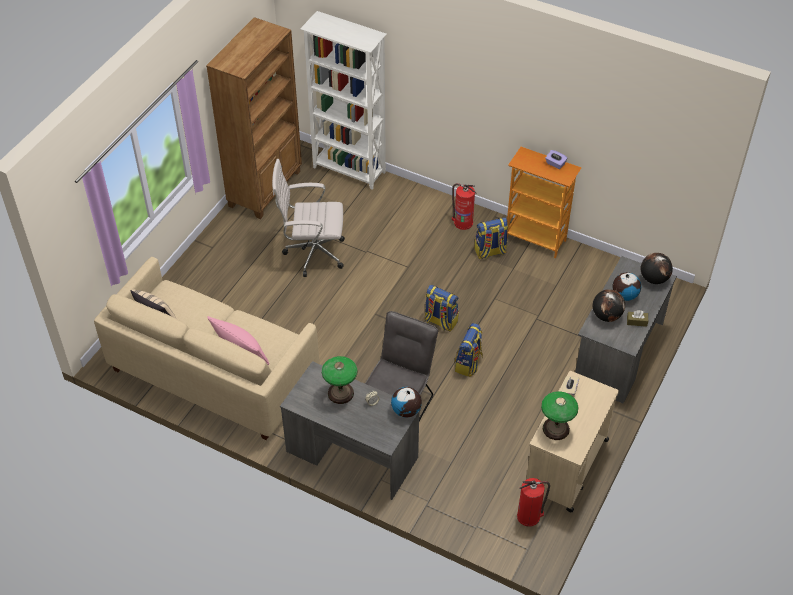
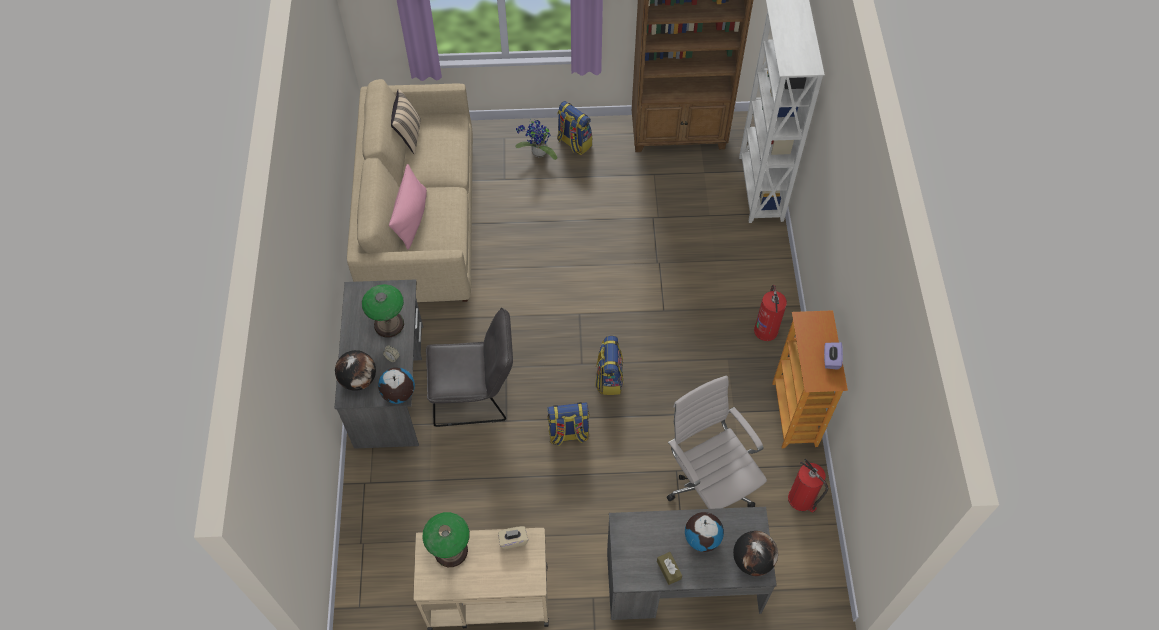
camera: 60 degrees right, 10 degrees up
white office chair [272,159,345,277] -> white office chair moved to [666,375,767,509]
backpack [475,217,508,259] -> backpack moved to [557,101,592,155]
fire extinguisher [517,478,550,527] -> fire extinguisher moved to [788,459,828,512]
globe [593,289,625,322] -> globe moved to [335,350,376,391]
none -> potted plant [515,119,557,160]

